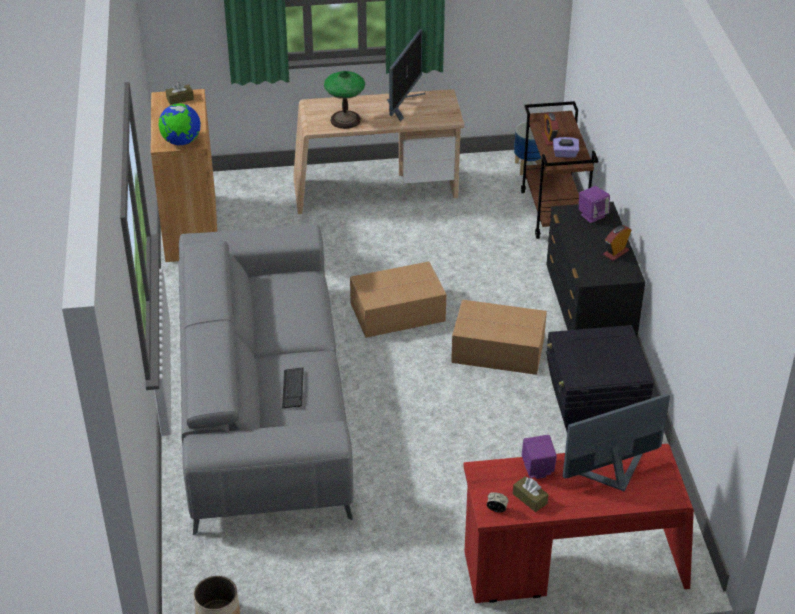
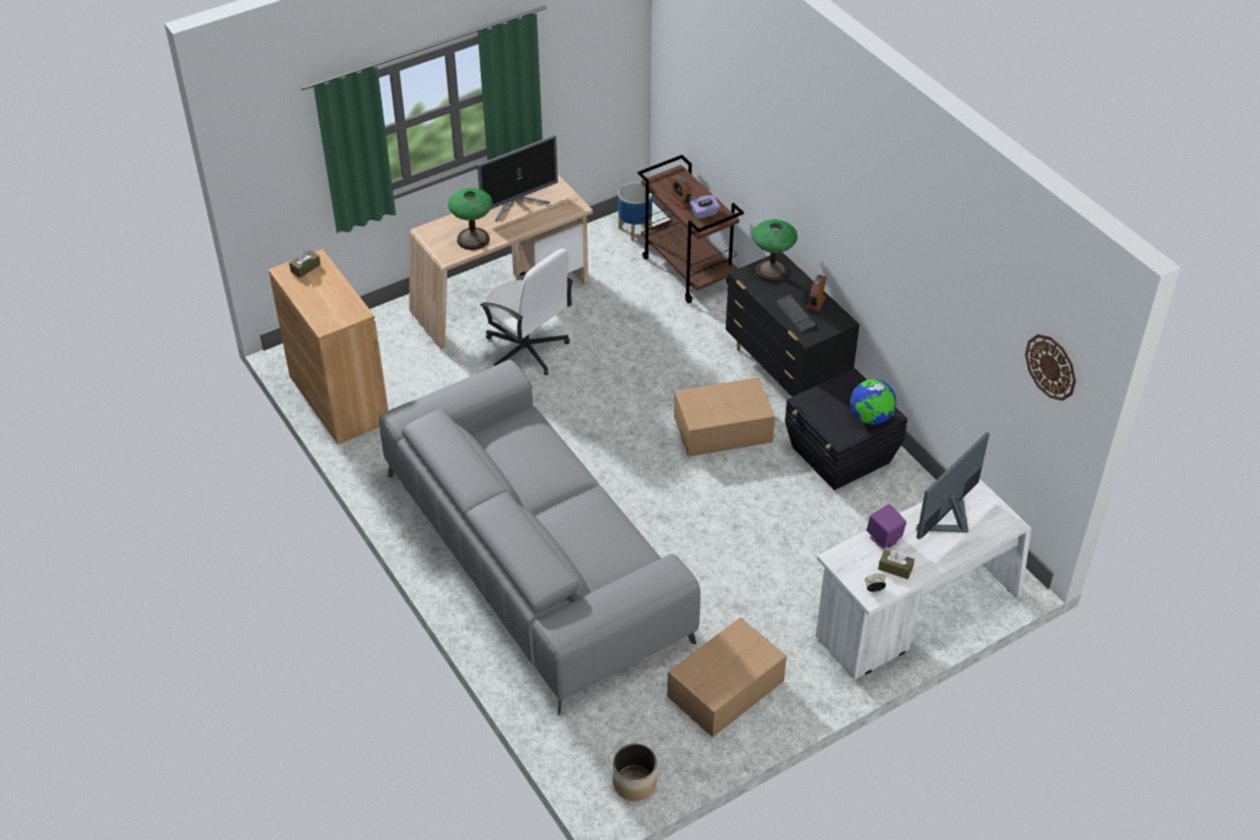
camera: 25 degrees left, 5 degrees up
globe [159,103,201,145] -> globe moved to [850,379,896,425]
keyboard [282,368,304,409] -> keyboard moved to [775,294,816,333]
cardboard box [350,261,446,338] -> cardboard box moved to [667,617,787,737]
monitor [387,29,425,122] -> monitor turned 60 degrees clockwise [477,135,558,222]
red desk [463,444,694,603] -> white desk [815,479,1031,680]
purple speaker [579,186,610,223] -> table lamp [752,219,798,282]
none -> white office chair [480,249,573,376]
none -> wall clock [1025,334,1076,401]

